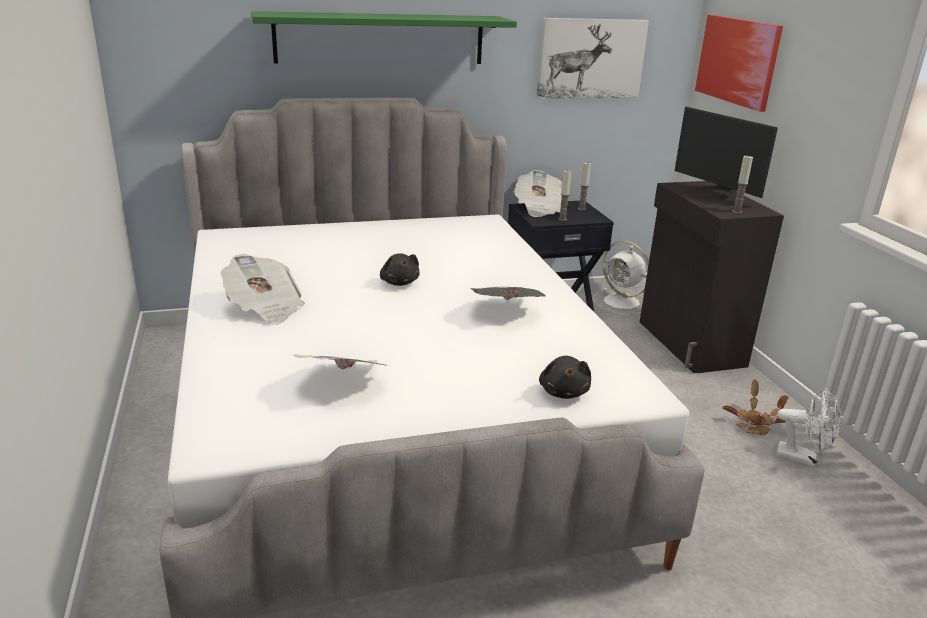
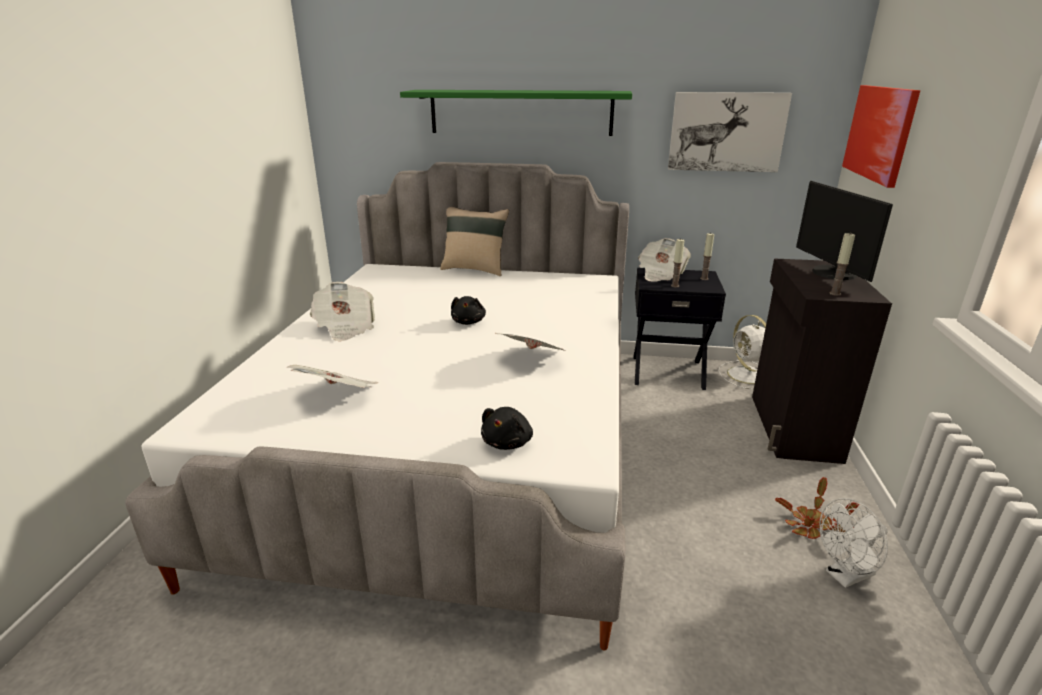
camera: 25 degrees right, 0 degrees up
white fan [776,388,841,467] -> white fan turned 105 degrees clockwise [819,498,888,588]
none -> beige pillow [440,207,509,276]

